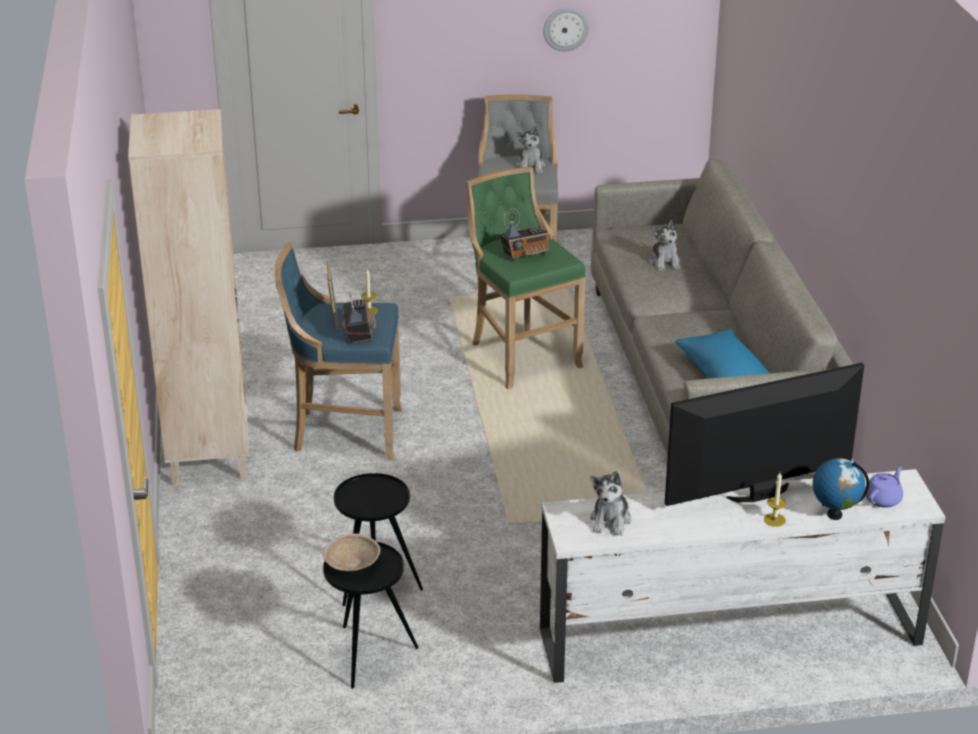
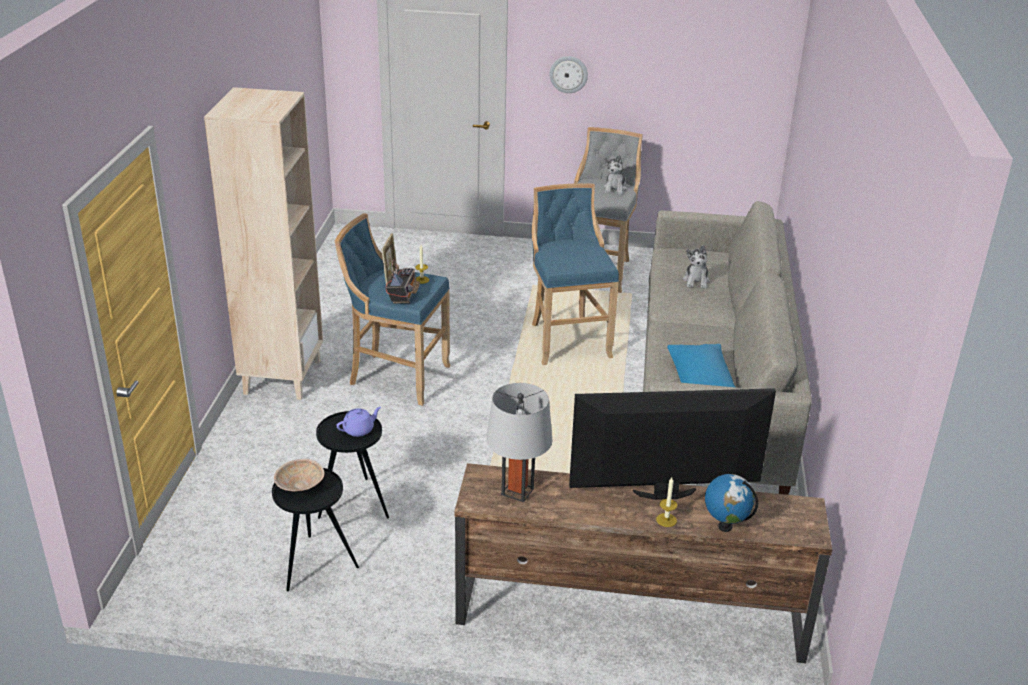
camera: 15 degrees right, 0 degrees up
green stool [466,166,586,389] -> blue stool [532,183,619,365]
radio [500,208,549,261] -> none
white tv stand [540,469,946,683] -> brown tv stand [454,463,832,663]
wall clock [543,7,589,51] -> wall clock moved to [550,56,588,93]
plush toy [590,471,632,536] -> grey table lamp [486,383,553,502]
purple teapot [864,467,903,508] -> purple teapot moved to [336,407,381,437]

